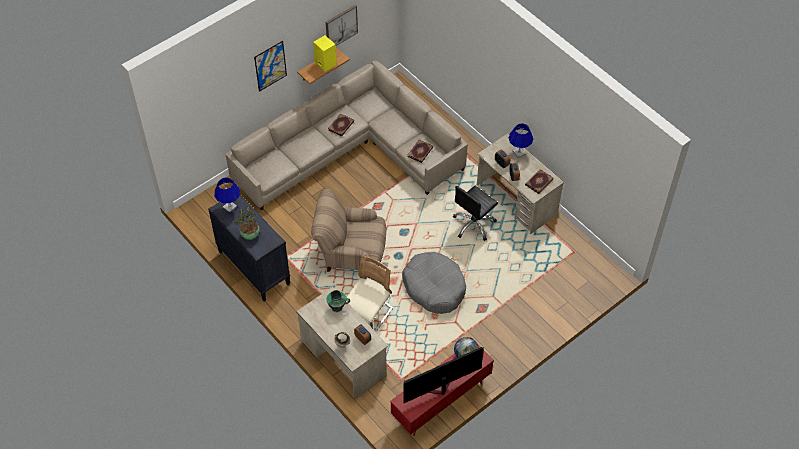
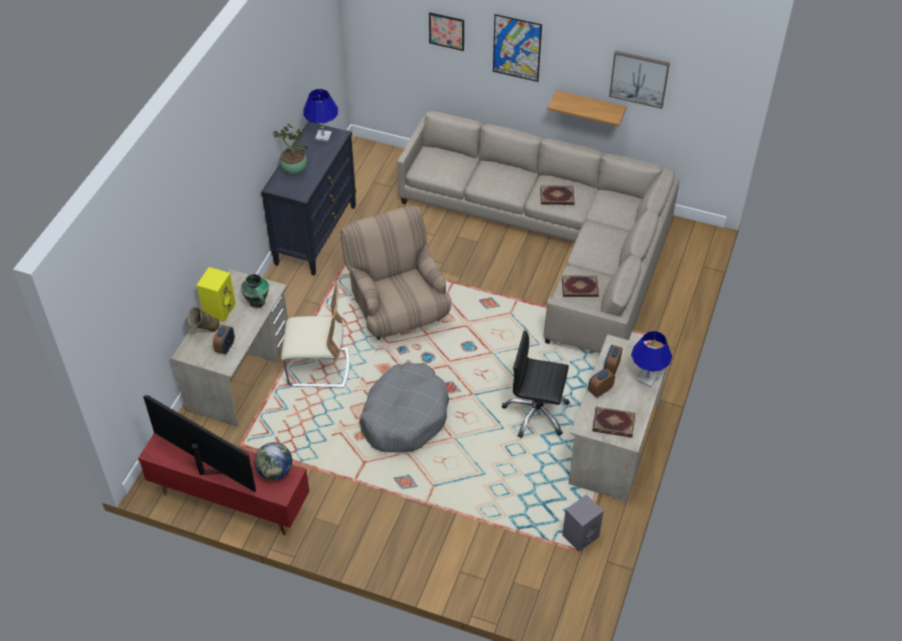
camera: 60 degrees right, 5 degrees down
yellow speaker [313,35,337,72] -> yellow speaker moved to [196,267,236,322]
none -> picture [429,12,464,51]
none -> grey speaker [562,494,604,552]

